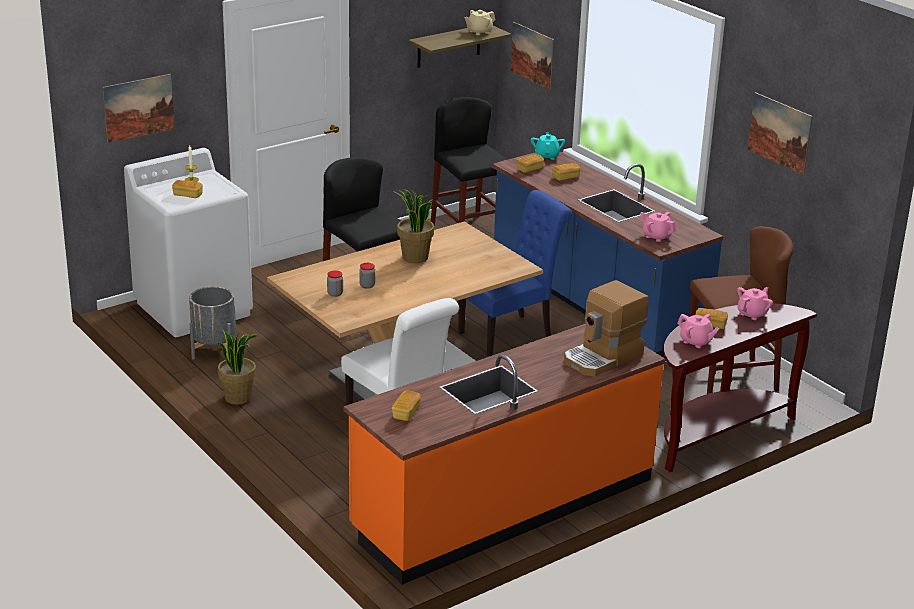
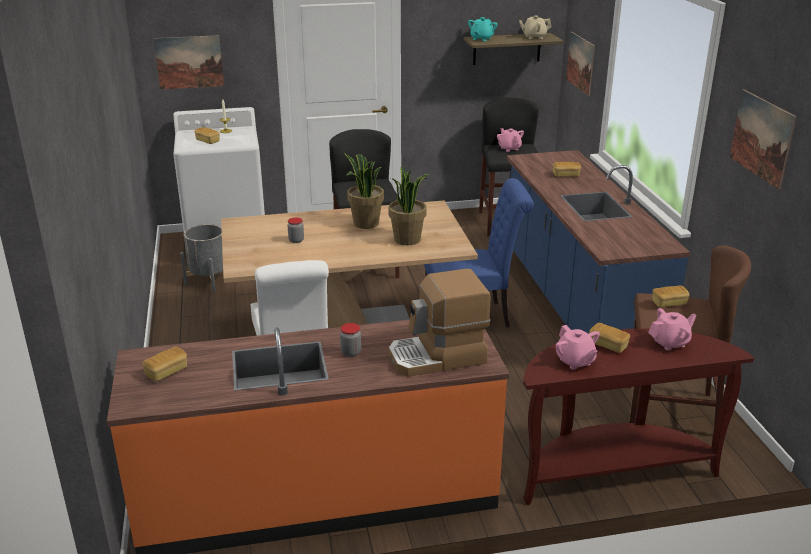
camera: 25 degrees right, 0 degrees up
potted plant [218,329,259,405] -> potted plant moved to [388,167,429,245]
jar [327,270,343,297] -> jar moved to [340,323,361,357]
bread [517,154,544,173] -> bread moved to [652,285,689,308]
turquoise teapot [531,132,565,160] -> turquoise teapot moved to [468,17,498,41]
pink teapot [640,212,676,242] -> pink teapot moved to [497,128,524,152]

